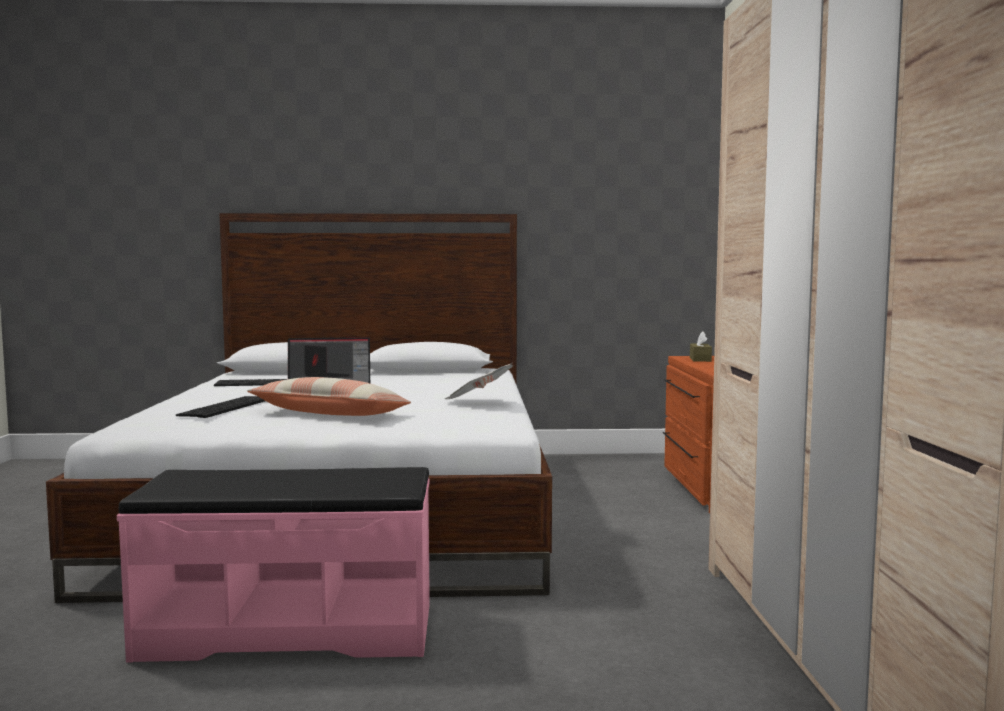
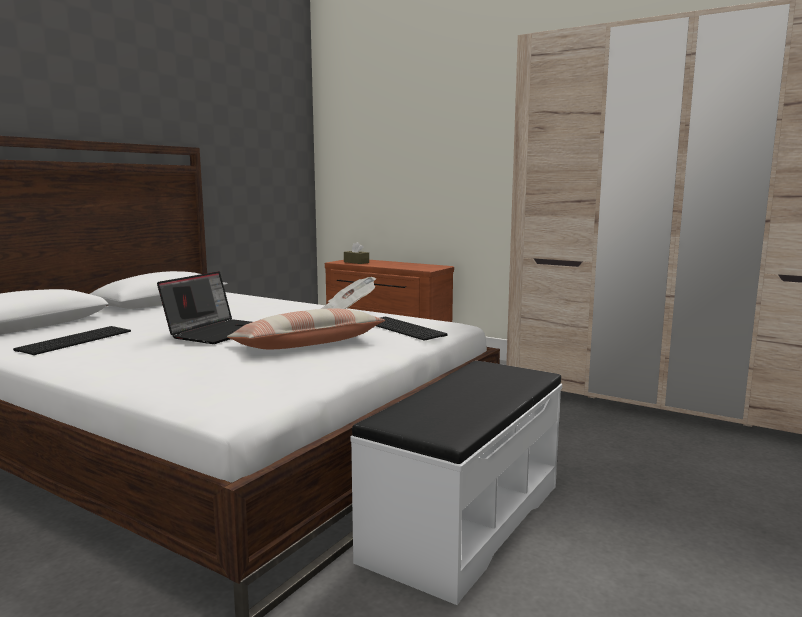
camera: 55 degrees left, 5 degrees up
pink bench [117,467,430,662] -> white bench [351,361,562,605]
keyboard [176,396,265,418] -> keyboard moved to [376,317,448,341]

